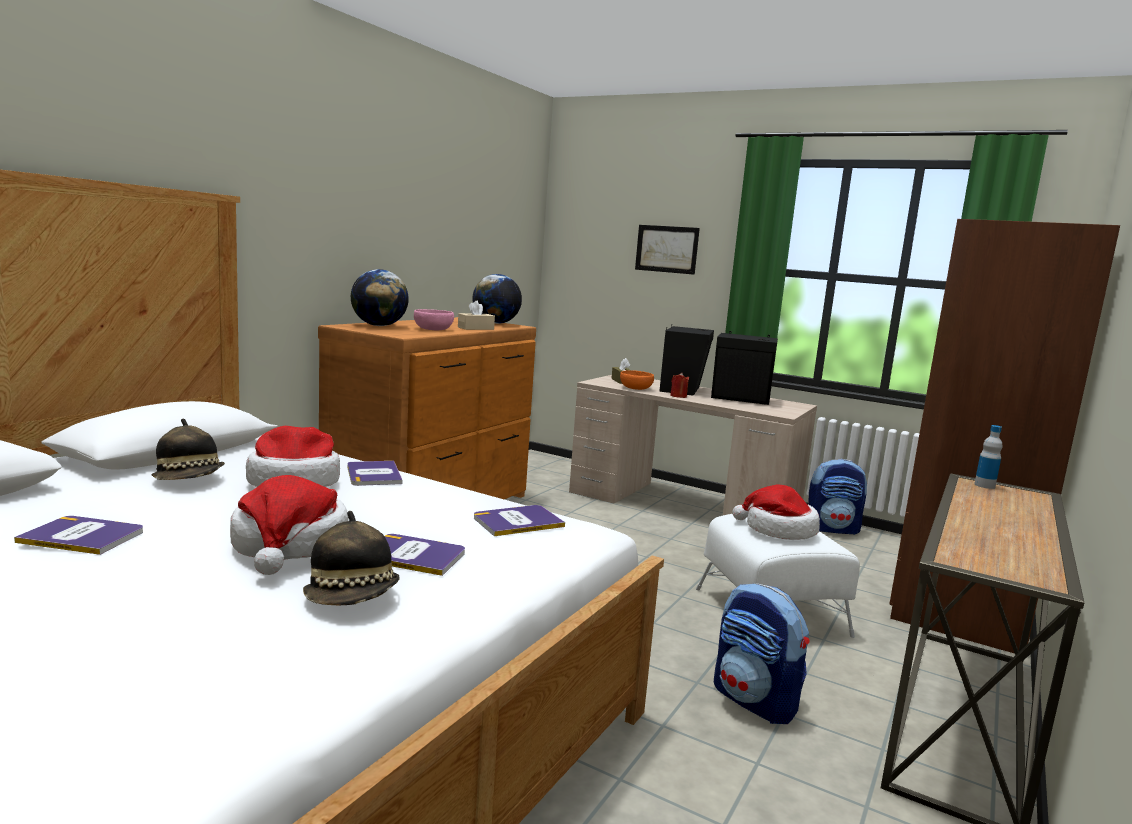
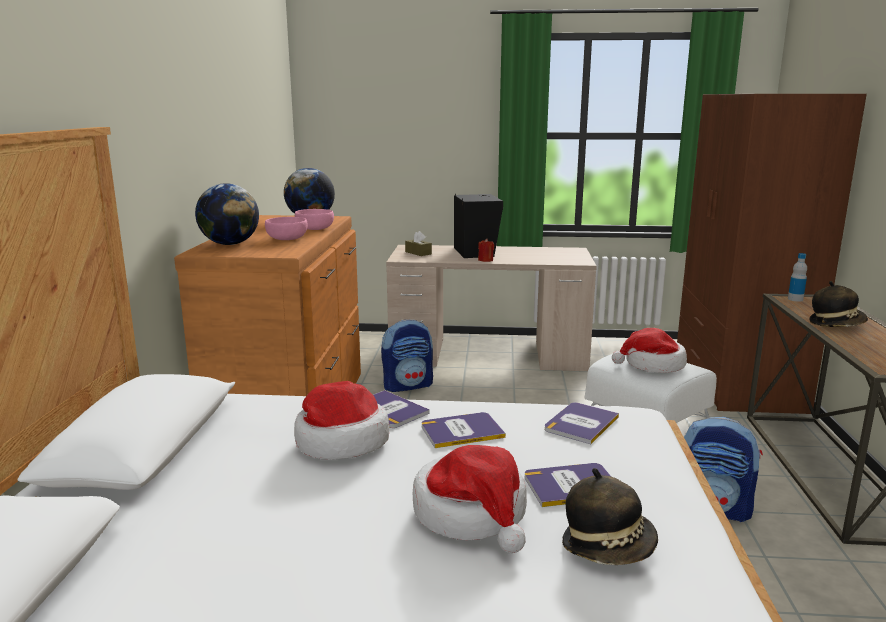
camera: 25 degrees left, 5 degrees up
book [14,516,143,555] -> book moved to [422,412,506,448]
hat [151,418,225,480] -> hat moved to [809,281,868,327]
beige tissue box [458,301,495,330] -> pink bowl [295,209,334,230]
orange bowl [620,370,654,390] -> none
picture [635,225,700,275] -> none
black speaker [711,331,778,405] -> none
backpack [809,459,867,535] -> backpack moved to [381,319,433,392]

